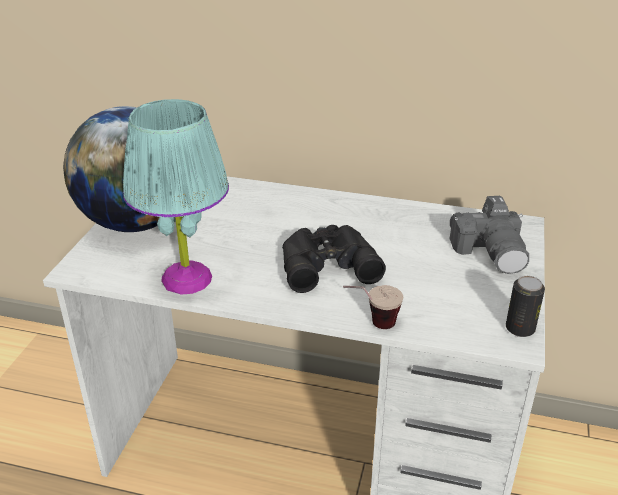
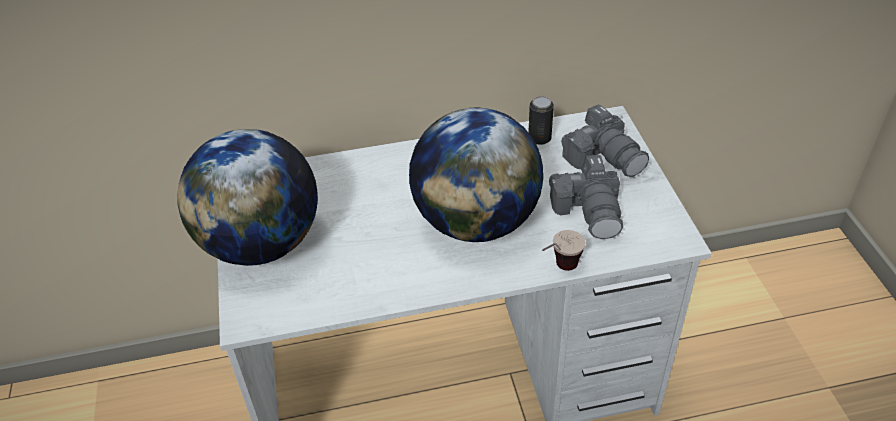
camera: 25 degrees left, 10 degrees up
turquoise table lamp [123,99,229,295] -> none
black binoculars [282,225,386,293] -> globe [409,107,544,242]
can [506,276,545,337] -> can moved to [528,96,554,145]
none -> camera [549,155,623,239]

